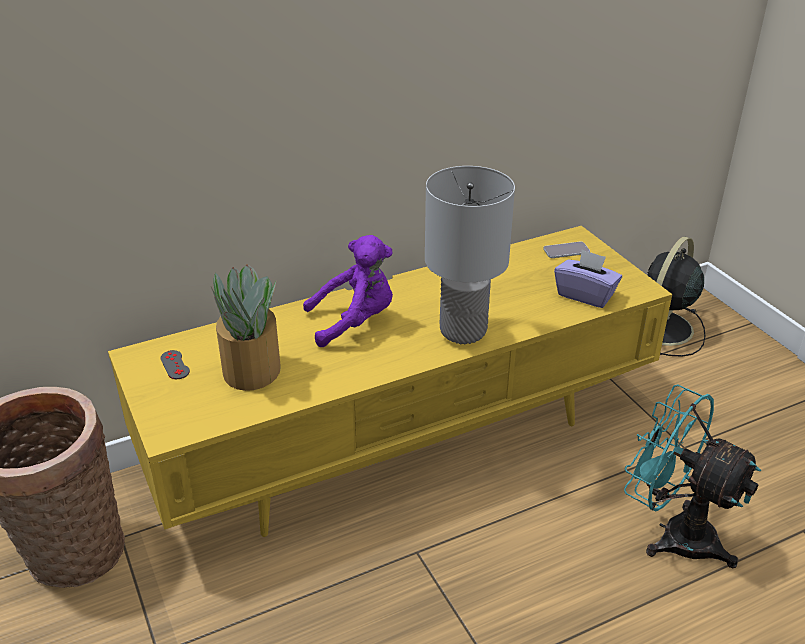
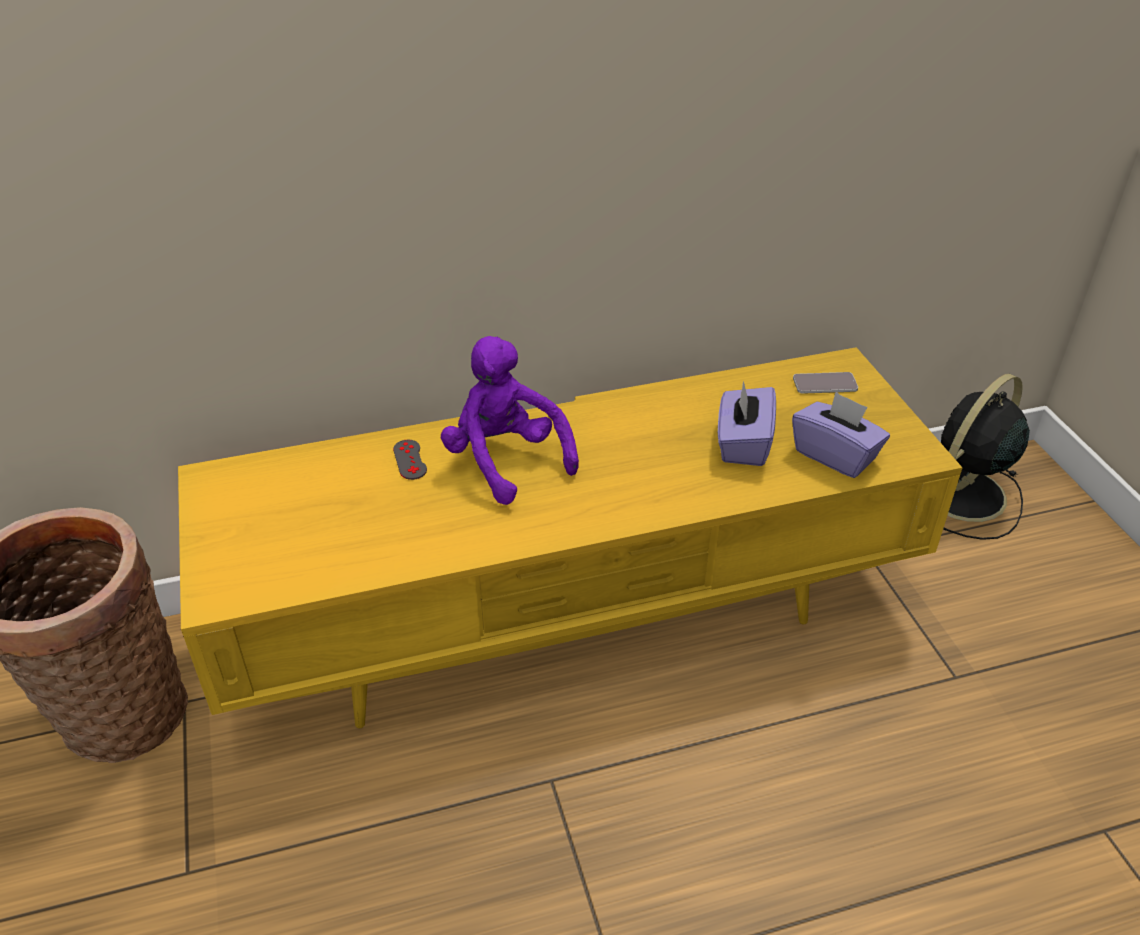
camera: 10 degrees right, 5 degrees up
grey game controller [160,350,190,379] -> grey game controller moved to [393,440,427,480]
potted plant [211,264,281,391] -> none
purple plush toy [303,235,393,347] -> purple plush toy turned 120 degrees counterclockwise [441,336,579,505]
grey table lamp [425,166,515,344] -> none
turquoise fan [624,384,761,568] -> none
none -> purple tissue box [718,381,776,466]

